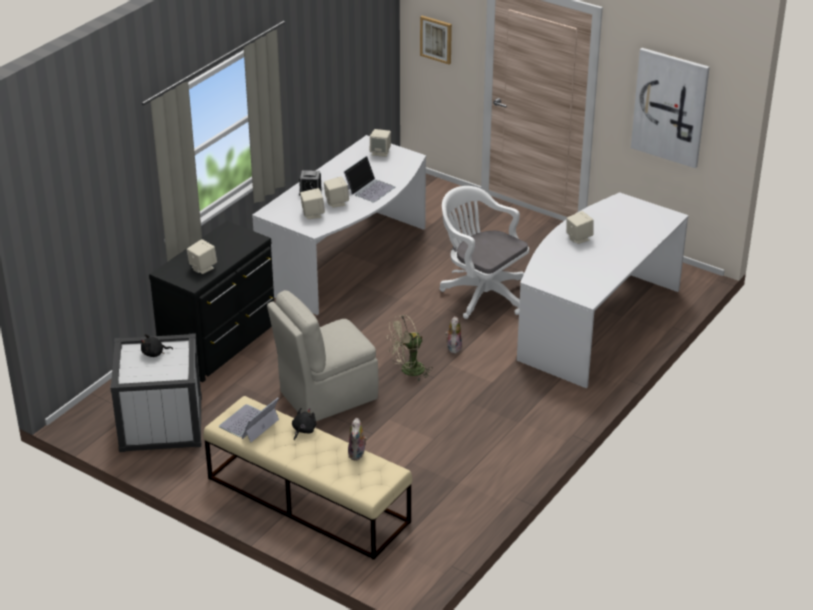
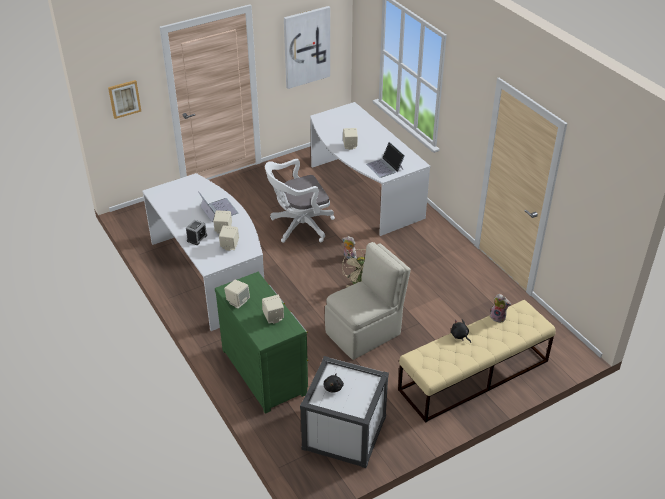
camera: 65 degrees left, 5 degrees up
black dresser [149,221,274,382] -> green dresser [215,272,308,414]
laptop [219,398,279,443] -> laptop moved to [366,142,405,178]
beige chair [267,290,378,421] -> beige chair turned 120 degrees counterclockwise [325,242,411,360]
beige speaker [370,129,391,157] -> beige speaker moved to [224,279,250,309]

